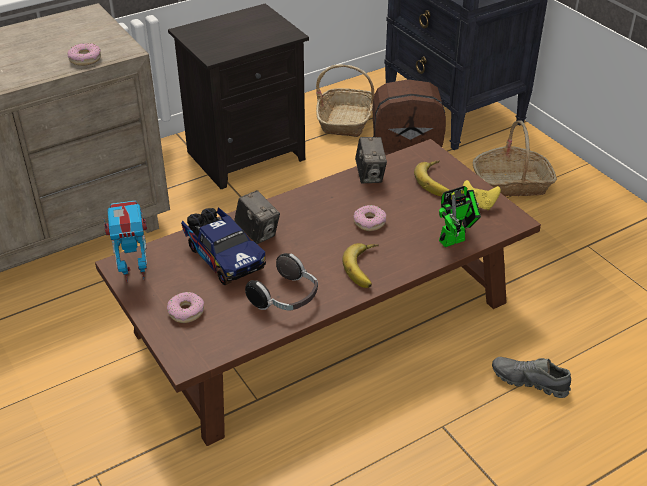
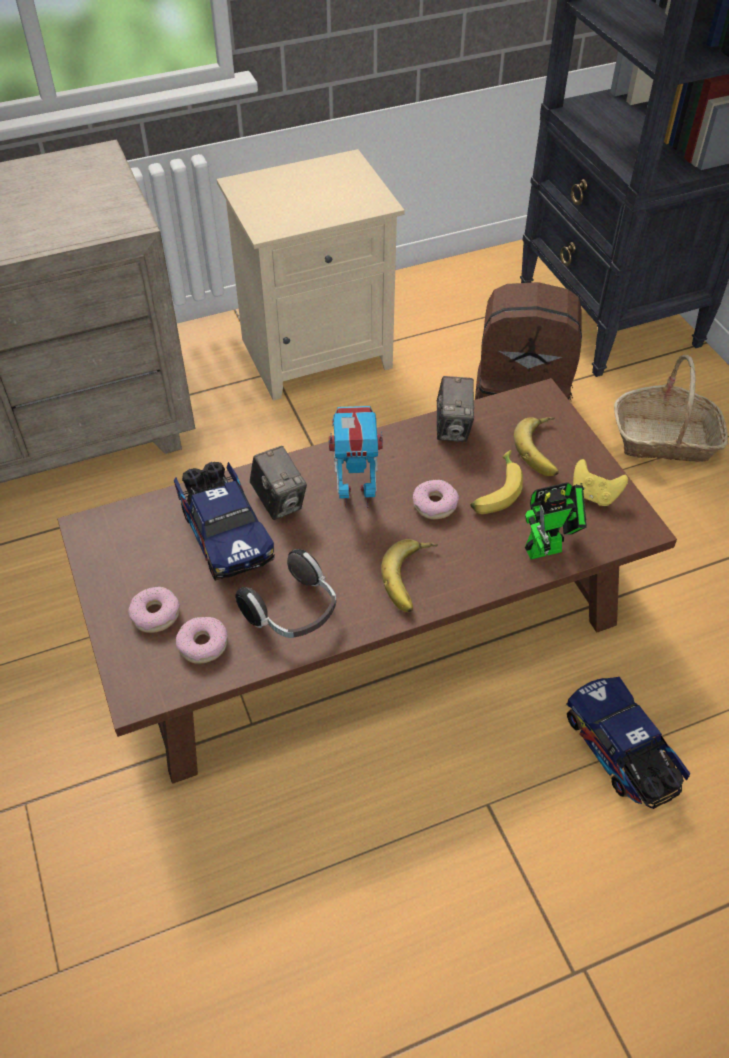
camera: 10 degrees right, 10 degrees up
donut [67,43,101,66] -> donut moved to [176,617,228,663]
toy robot [104,200,147,283] -> toy robot moved to [329,406,383,509]
black nightstand [168,4,309,189] -> beige nightstand [217,149,405,401]
basket [316,64,375,137] -> none
grey shoe [492,357,571,398] -> toy truck [566,677,690,809]
none -> banana [470,450,523,514]

